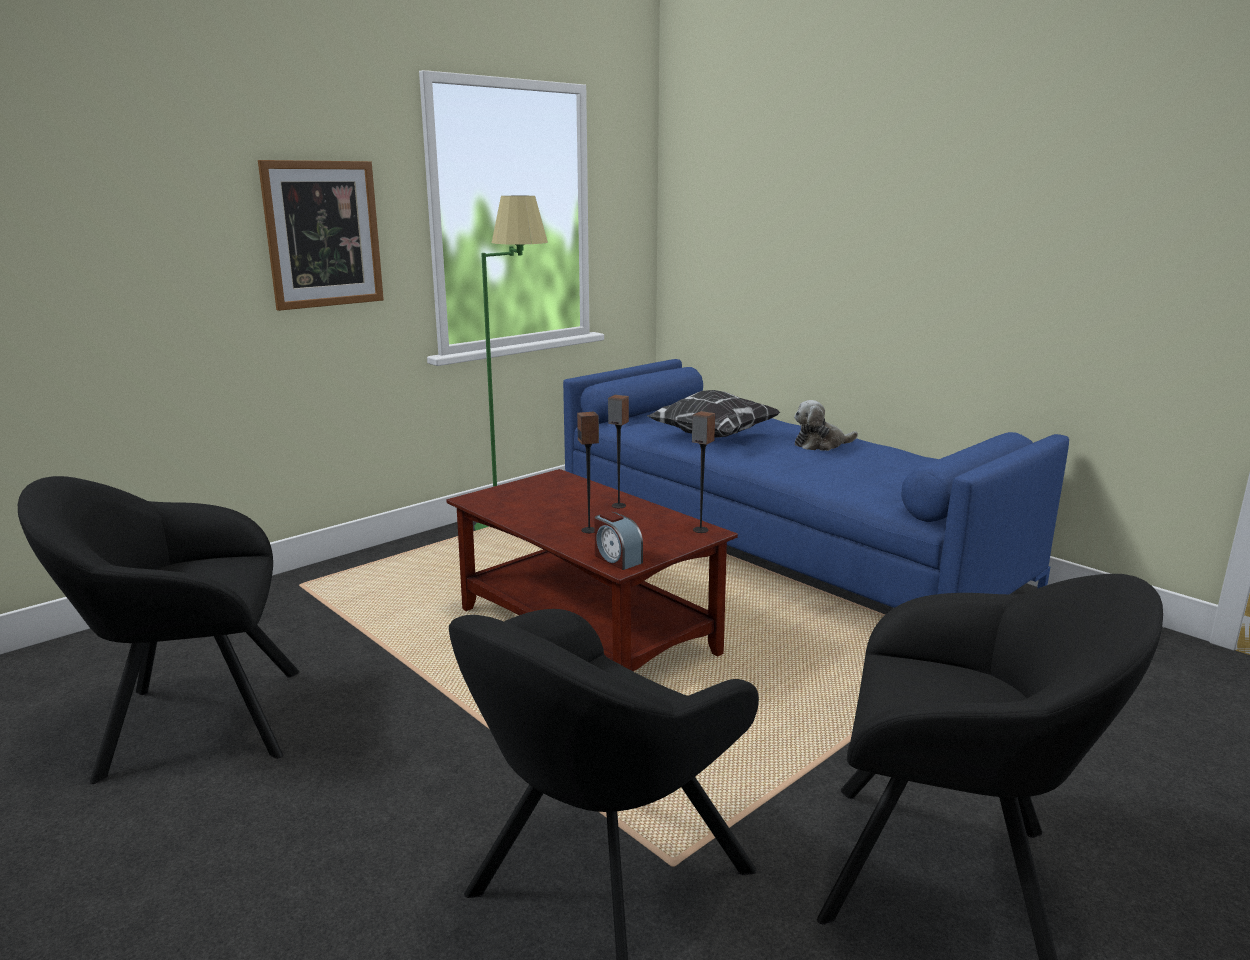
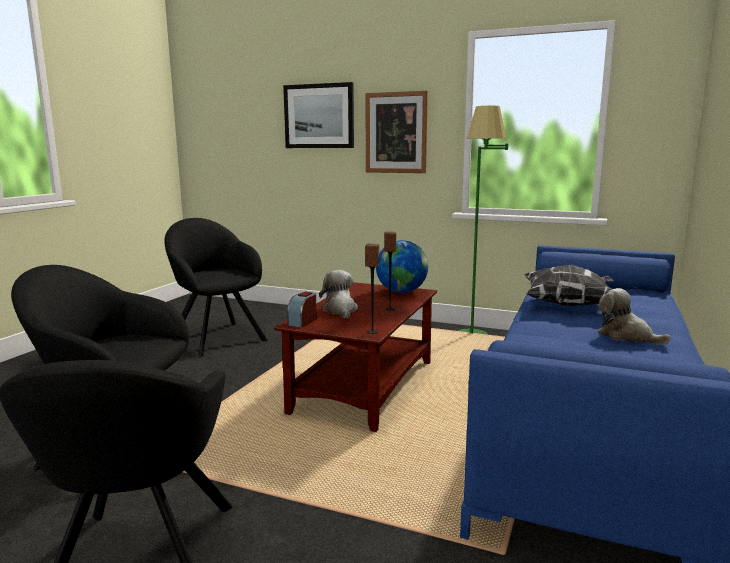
camera: 65 degrees right, 5 degrees down
speaker [577,412,599,533] -> plush toy [319,270,358,319]
none -> picture [283,82,354,148]
none -> globe [376,240,428,293]

